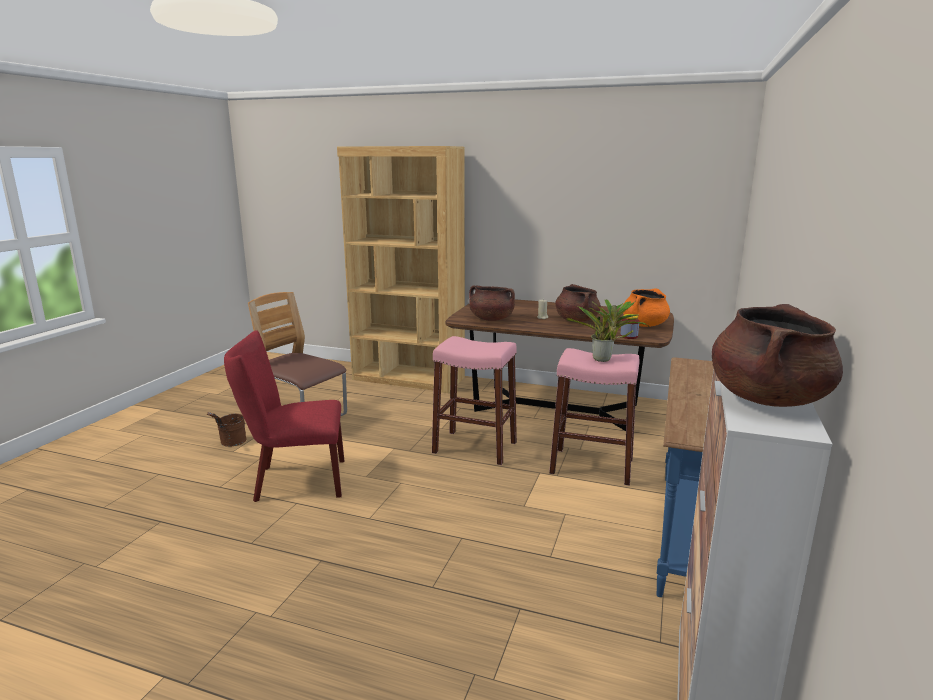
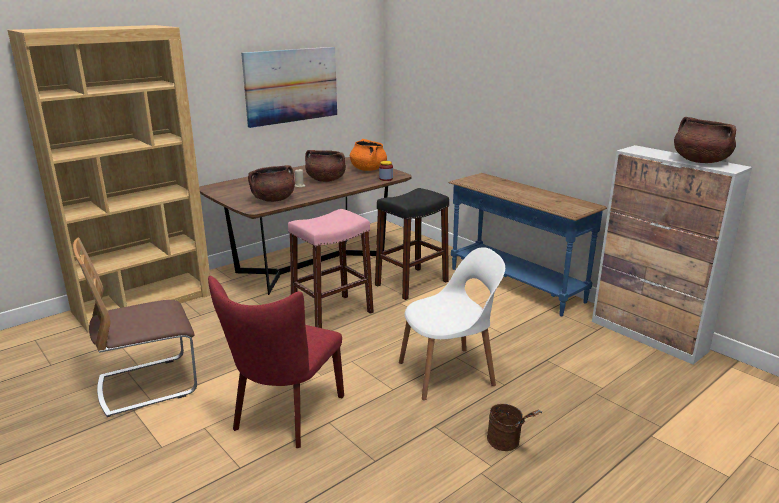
camera: 60 degrees left, 5 degrees up
brown bucket [207,412,246,447] -> brown bucket moved to [487,404,542,451]
pink stool [549,348,639,486] -> black stool [375,188,449,300]
potted plant [566,300,649,362] -> none
none -> picture [241,47,337,128]
none -> white chair [399,247,505,400]

